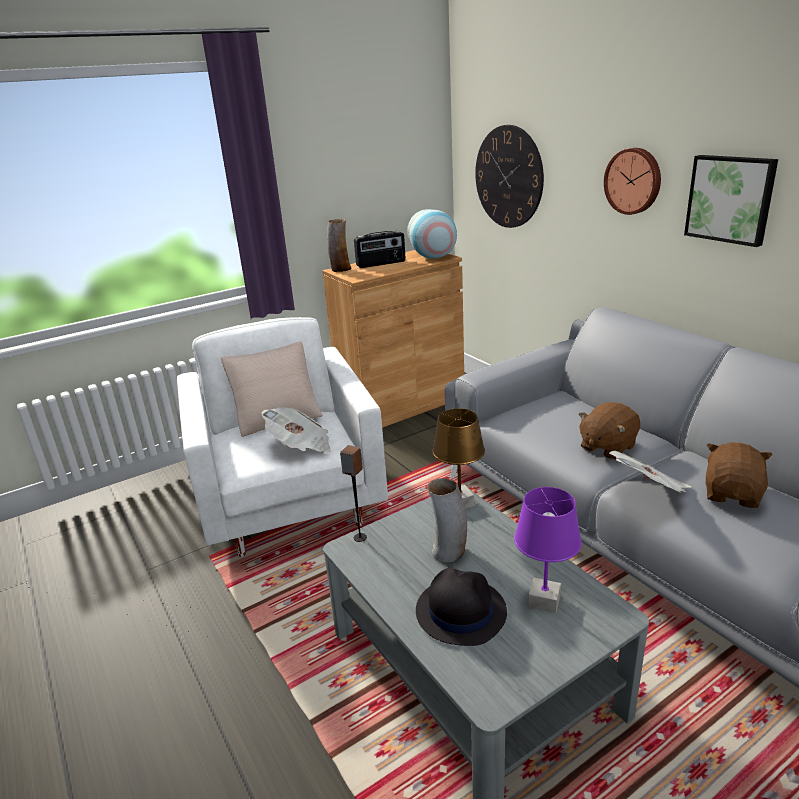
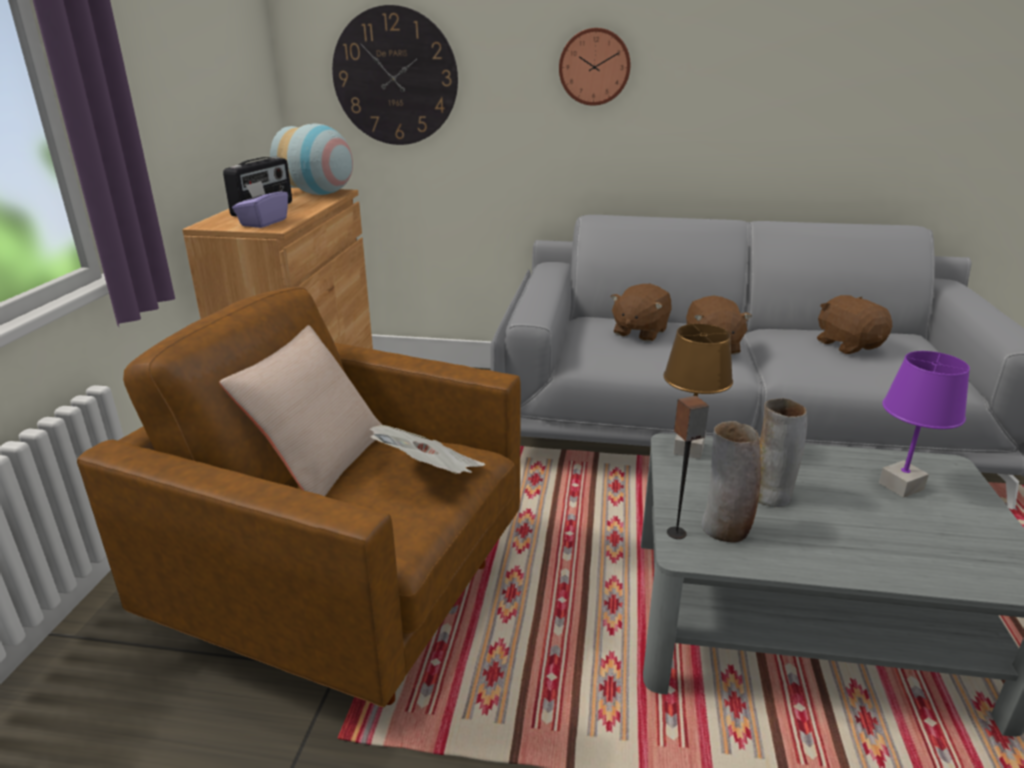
camera: 50 degrees left, 0 degrees up
white armchair [177,317,388,557] -> brown armchair [77,287,521,707]
vase [327,219,351,272] -> vase moved to [701,421,761,542]
black hat [416,568,507,646] -> none
newspaper [609,451,691,492] -> none
picture [684,155,778,247] -> none
none -> purple tissue box [232,181,288,228]
none -> brown plush toy [611,284,672,342]

